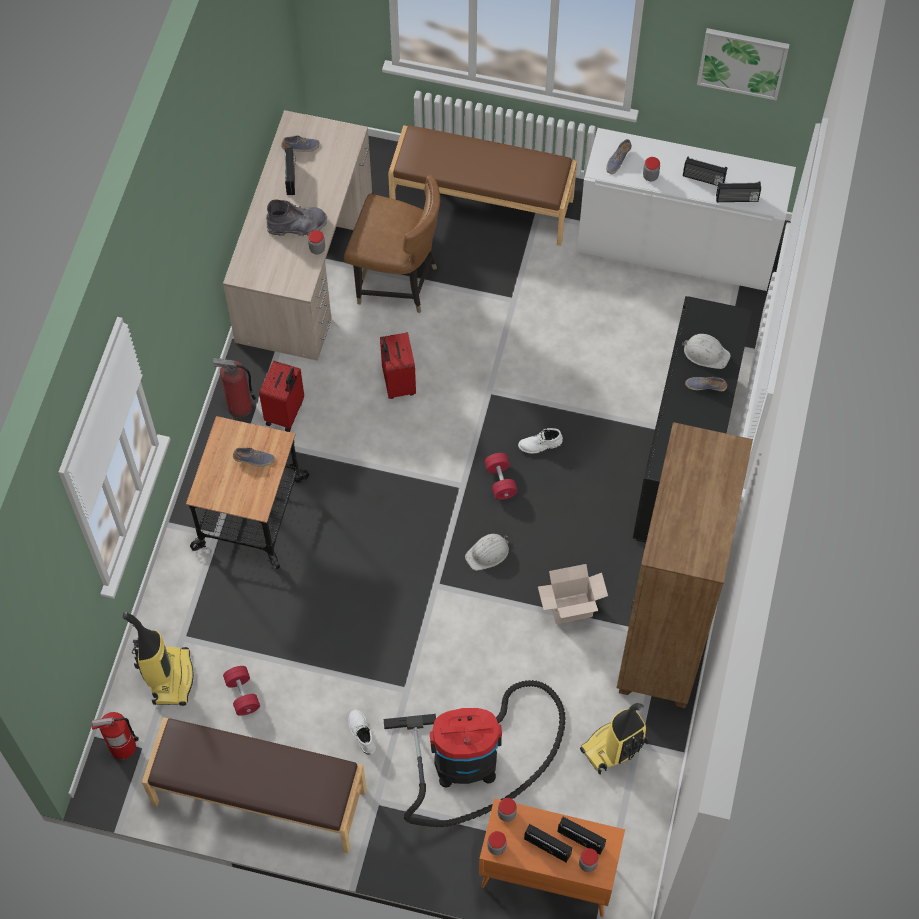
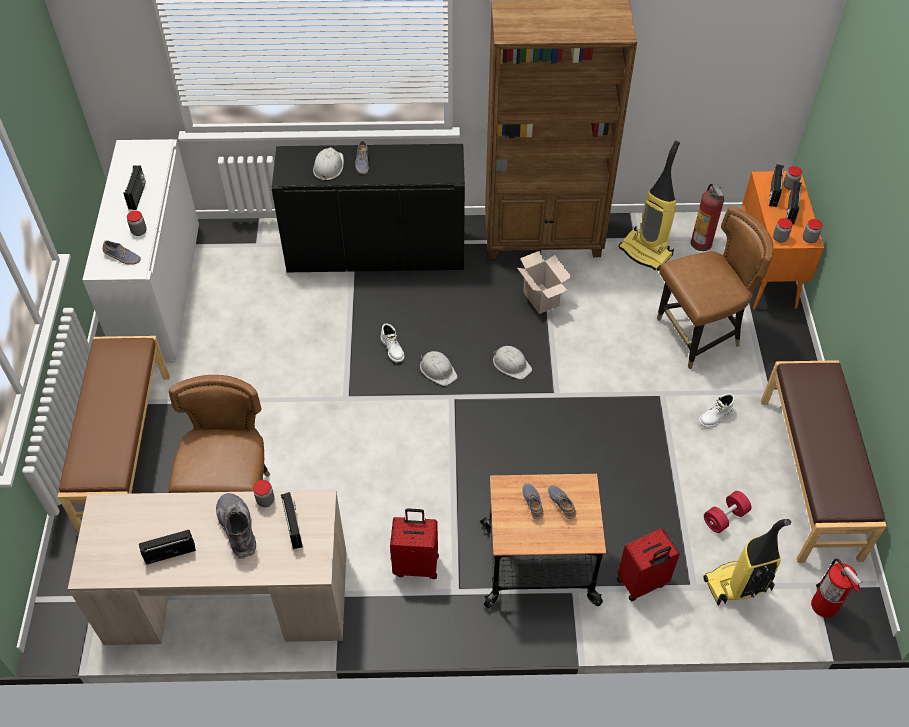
camera: 105 degrees left, 10 degrees down
fire extinguisher [213,358,256,418] -> fire extinguisher moved to [691,184,724,251]
shoe [281,135,320,152] -> shoe moved to [548,485,576,519]
red suitcase [380,332,416,399] -> red suitcase moved to [617,528,680,602]
vacuum cleaner [384,680,566,827] -> brown chair [657,206,774,369]
red dumbbell [484,453,517,500] -> white hard hat [420,351,458,386]
picture [697,28,790,101] -> none
radio [716,182,761,202] -> radio moved to [281,492,303,549]

